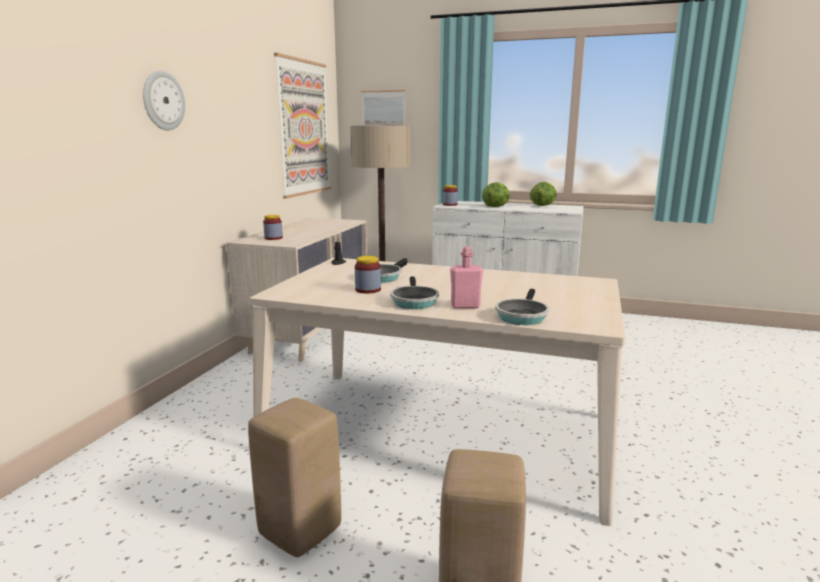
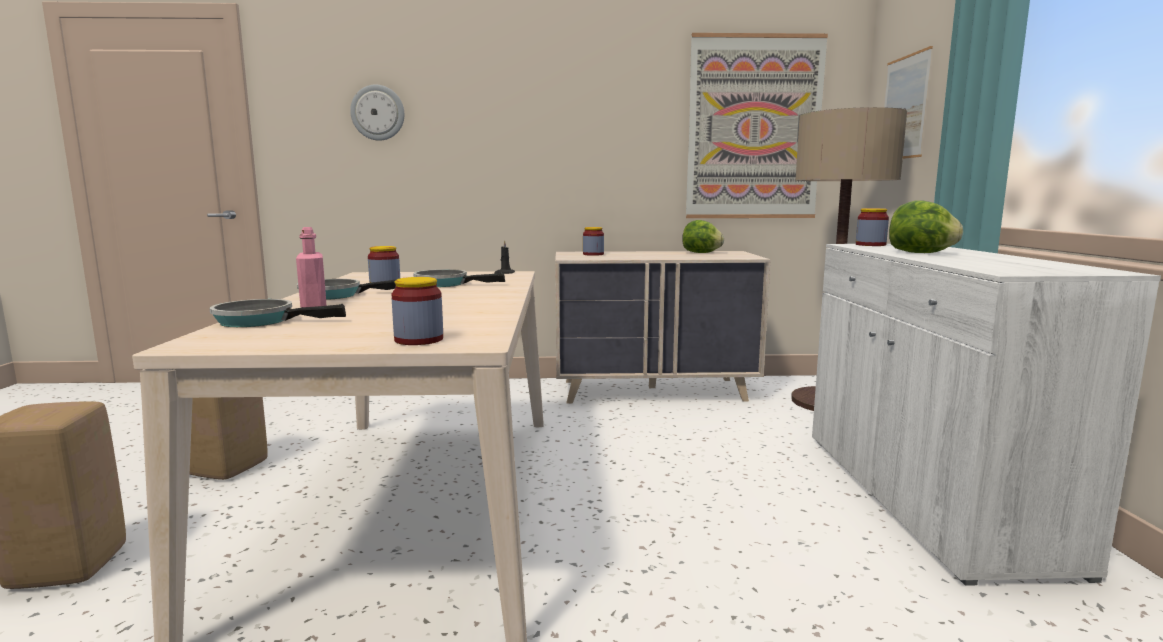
camera: 70 degrees right, 5 degrees down
wall clock [143,71,185,130] -> wall clock moved to [350,85,404,141]
lettuce [530,182,557,206] -> lettuce moved to [682,220,724,253]
none -> jar [391,277,443,345]

